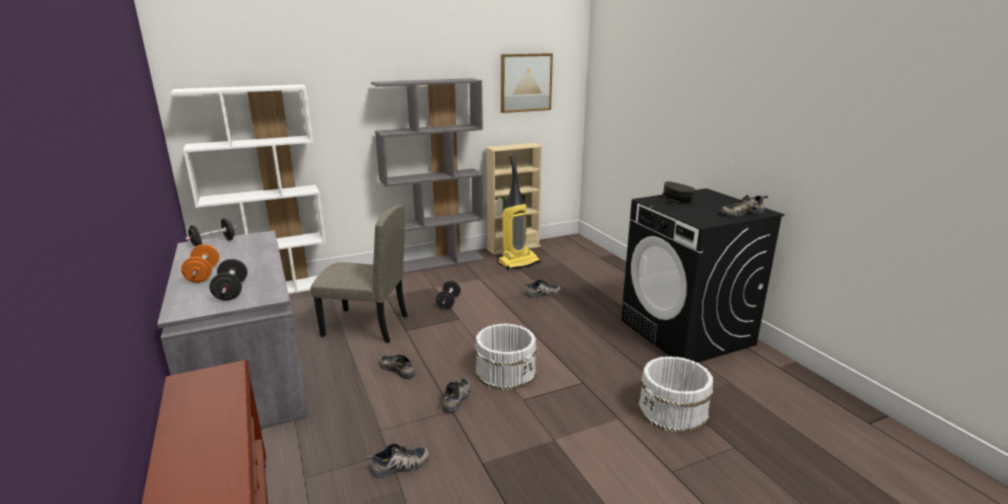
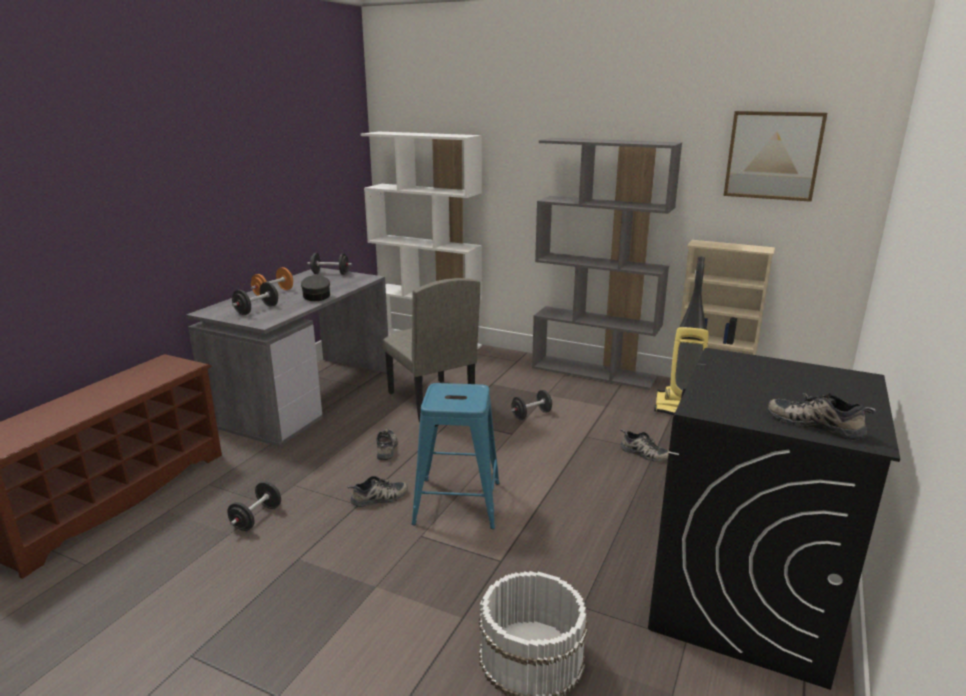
camera: 50 degrees right, 0 degrees up
shoe [367,444,429,478] -> black dumbbell [227,481,281,531]
white bucket [475,324,537,390] -> blue stool [412,383,500,529]
grey cap [653,182,696,204] -> grey cap moved to [301,275,331,301]

